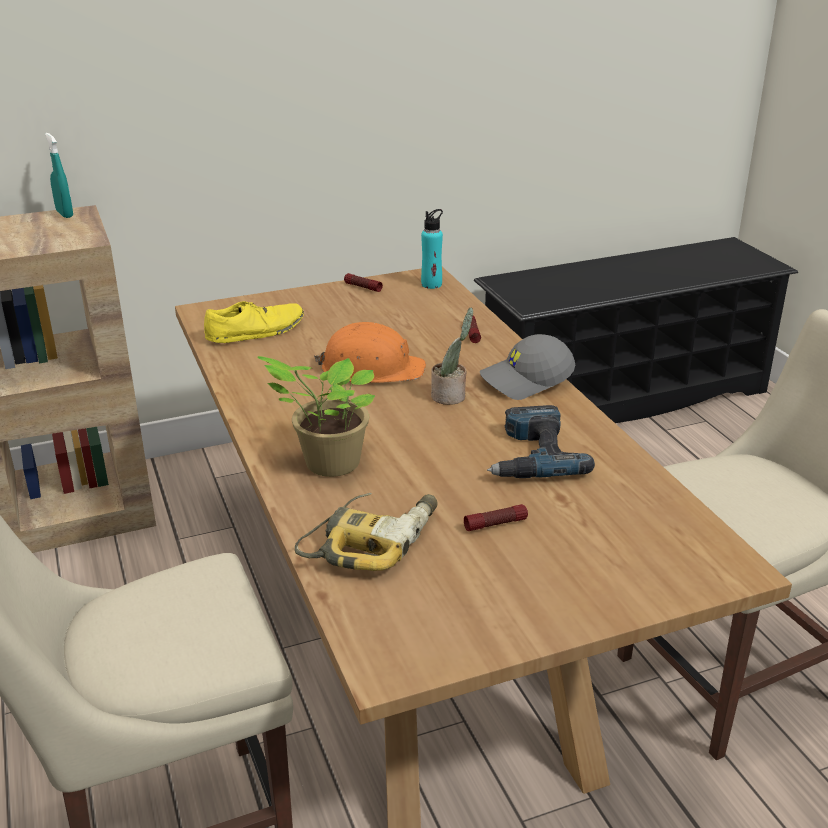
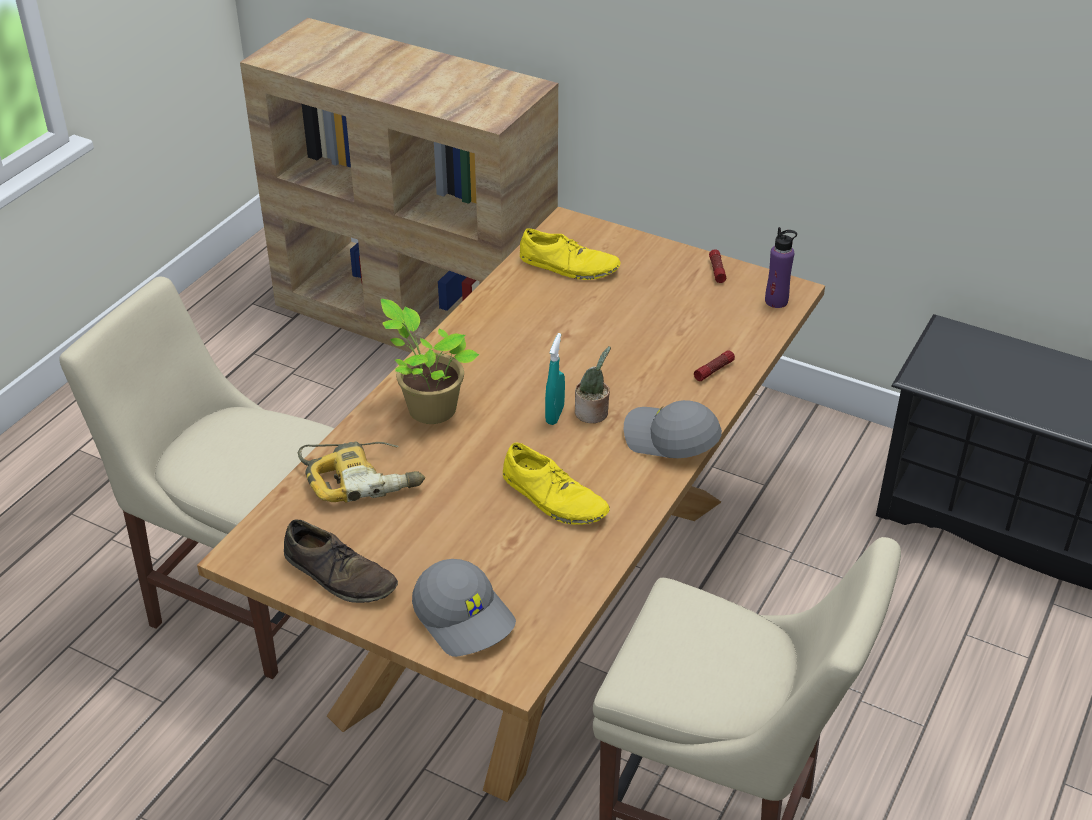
camera: 50 degrees right, 10 degrees up
turquoise spray bottle [45,133,73,218] -> turquoise spray bottle moved to [545,333,565,425]
orange hard hat [313,322,426,383] -> none
turquoise bottle [421,209,443,289] -> purple bottle [765,227,797,308]
flashlight [464,504,528,531] -> none
power drill [487,405,595,478] -> yellow shoe [503,442,610,525]
none -> brown shoe [284,519,398,603]
none -> grey cap [412,559,516,657]

